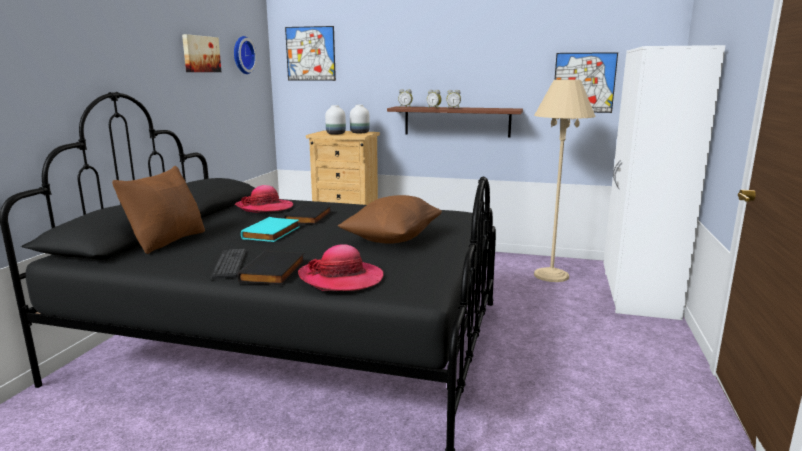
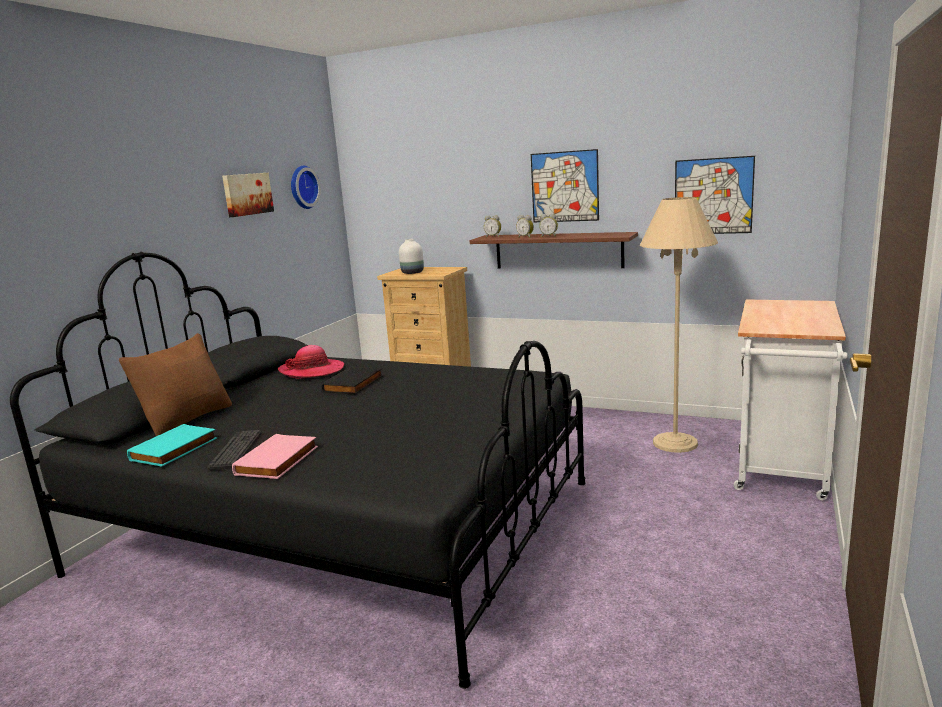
camera: 10 degrees right, 0 degrees up
black book [238,250,305,285] -> pink book [232,434,318,479]
turquoise book [241,217,300,242] -> turquoise book moved to [127,424,217,467]
picture [285,26,336,81] -> picture moved to [531,149,599,222]
hat [298,244,384,291] -> none
brown pillow [338,195,442,244] -> none
white vase [350,105,370,133] -> none
white wardrobe [603,45,726,320] -> white cart [734,299,848,501]

